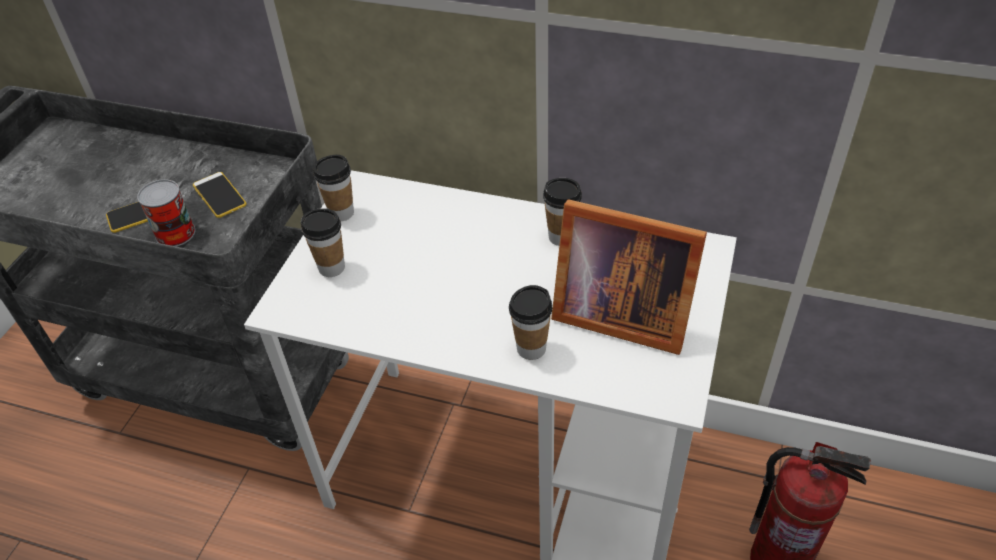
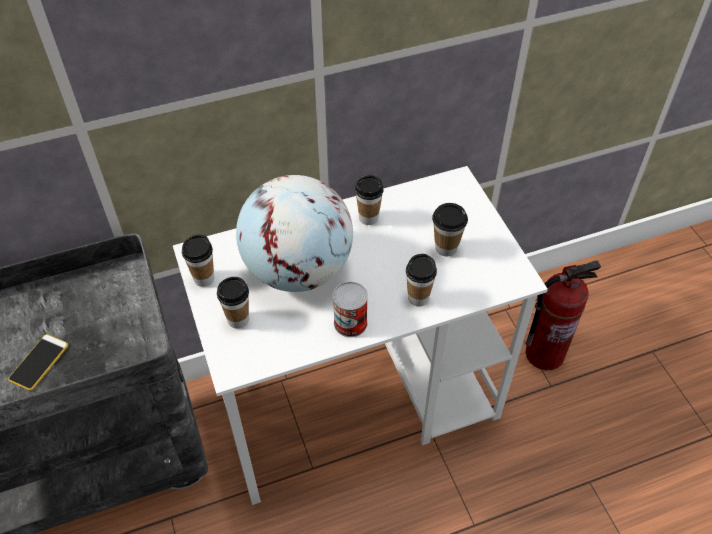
camera: 40 degrees left, 5 degrees up
can [137,179,195,247] -> can moved to [333,282,368,337]
phone [193,172,247,218] -> none
picture frame [551,199,707,355] -> cup [432,203,468,257]
none -> globe [236,175,353,292]

